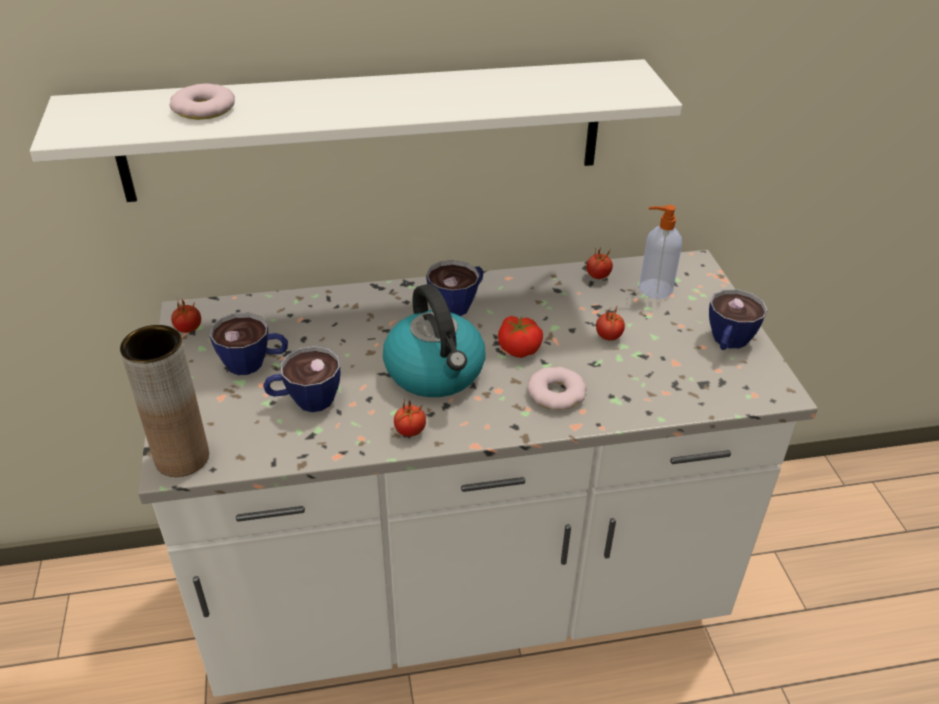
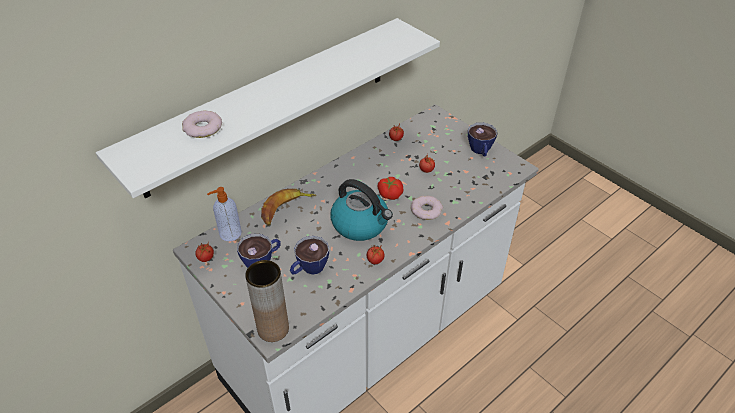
camera: 30 degrees left, 5 degrees up
cup [426,260,484,316] -> none
soap dispenser [639,205,682,299] -> soap dispenser moved to [207,187,242,241]
none -> banana [261,189,316,226]

